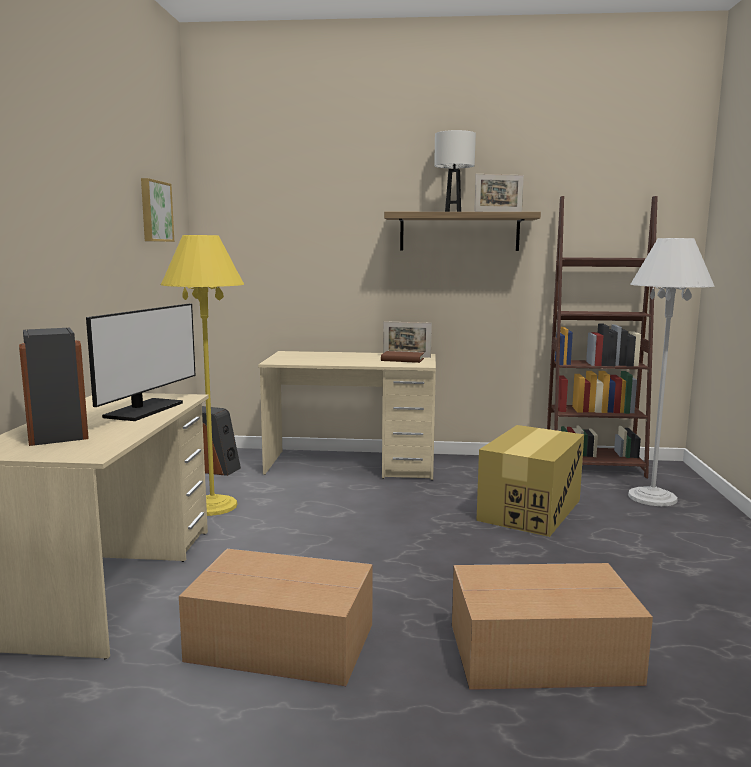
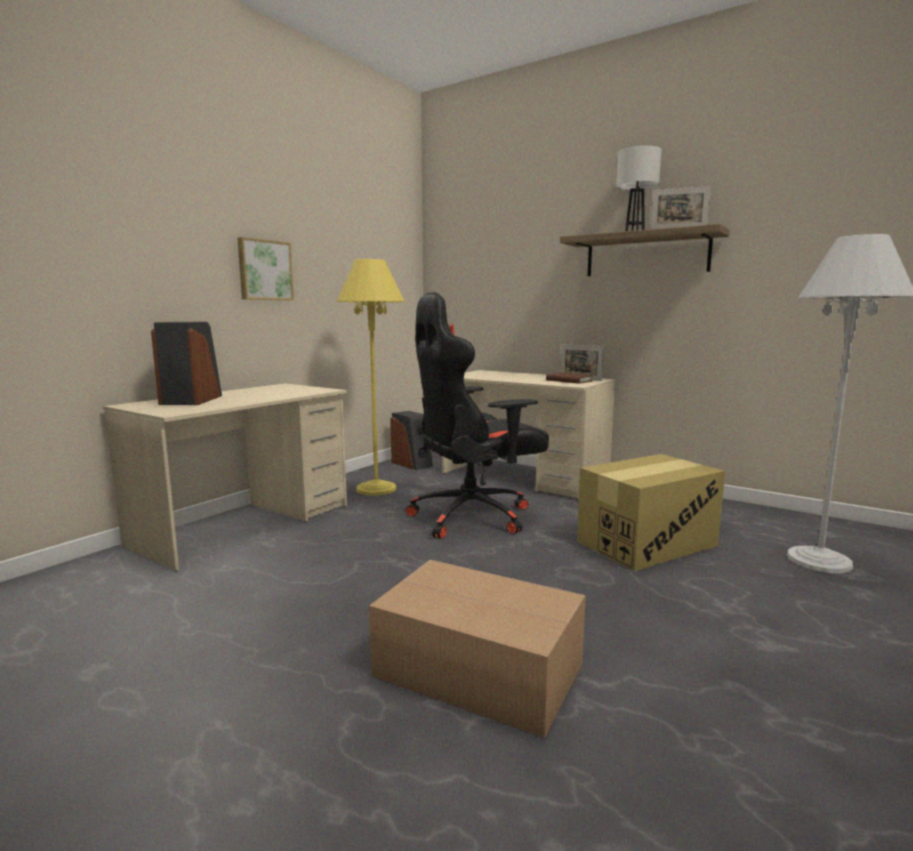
camera: 30 degrees right, 0 degrees up
monitor [86,303,196,421] -> none
picture [141,178,174,242] -> picture moved to [237,237,294,300]
cardboard box [179,549,373,686] -> none
brown bookcase [547,196,658,478] -> none
none -> black office chair [405,292,549,539]

